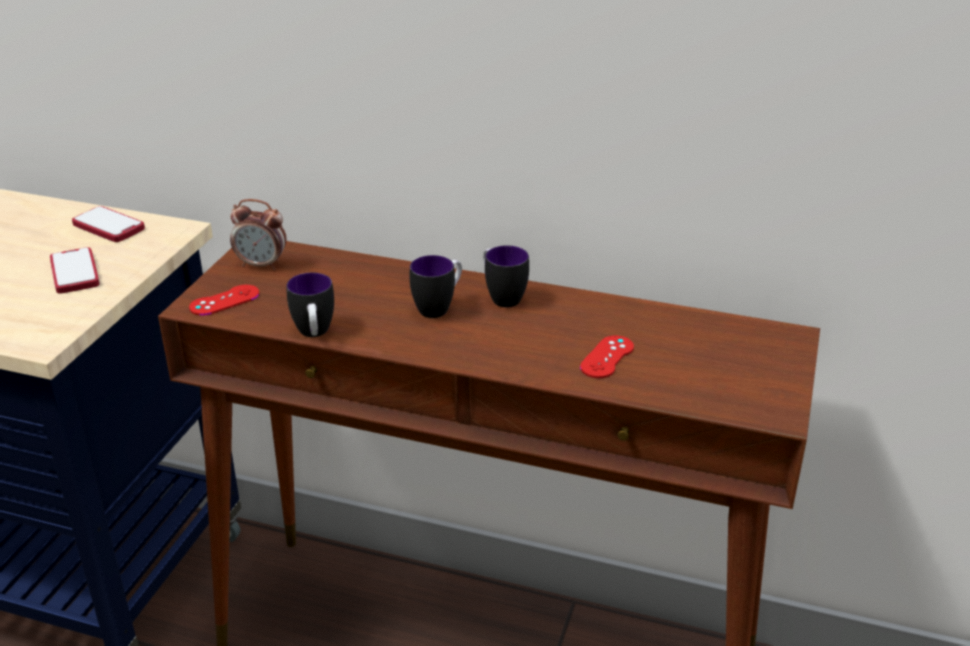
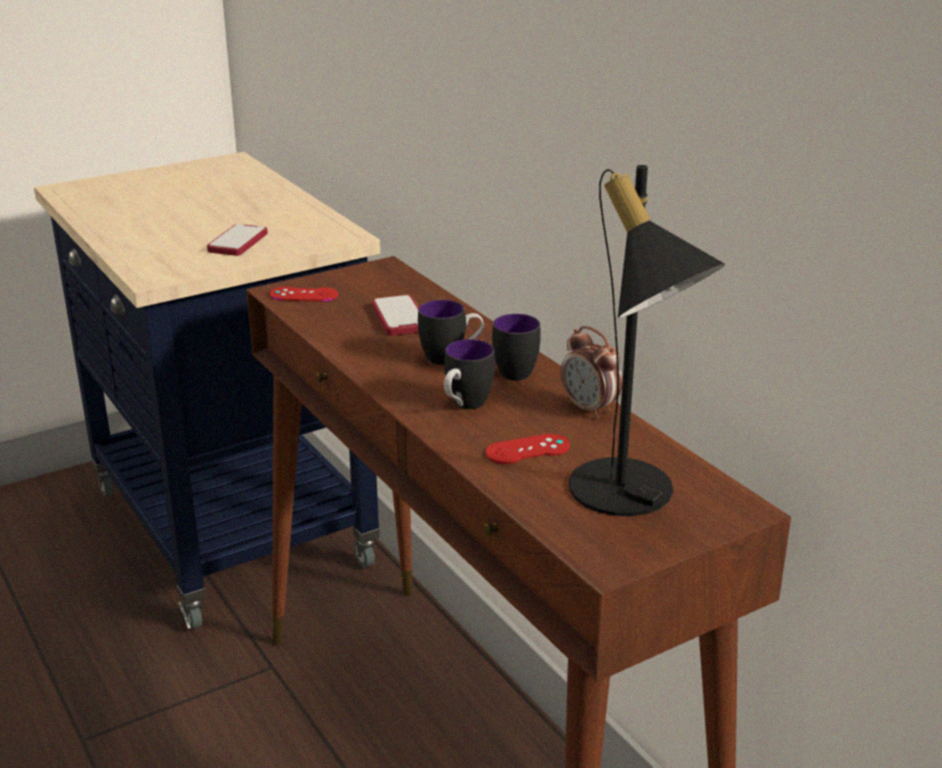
camera: 40 degrees right, 5 degrees down
phone [72,206,145,242] -> phone moved to [372,295,419,336]
alarm clock [230,199,286,270] -> alarm clock moved to [561,326,622,419]
mug [286,273,334,337] -> mug moved to [444,339,495,409]
none -> black table lamp [569,165,725,516]

